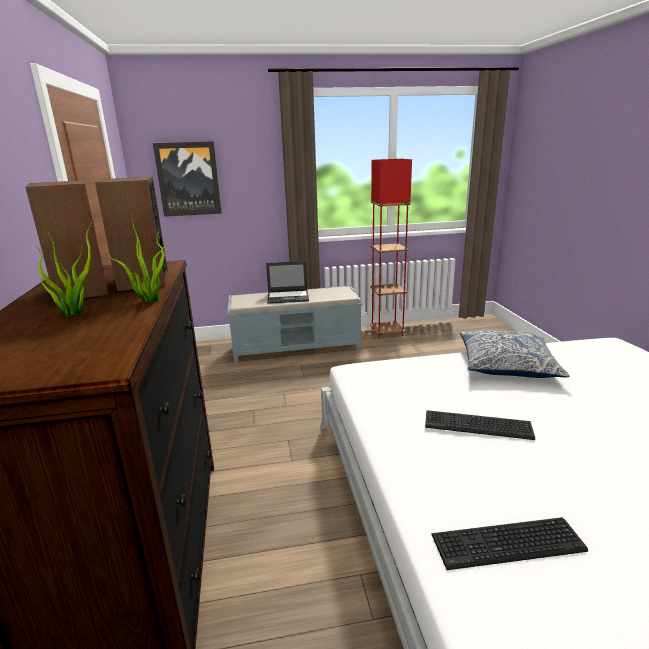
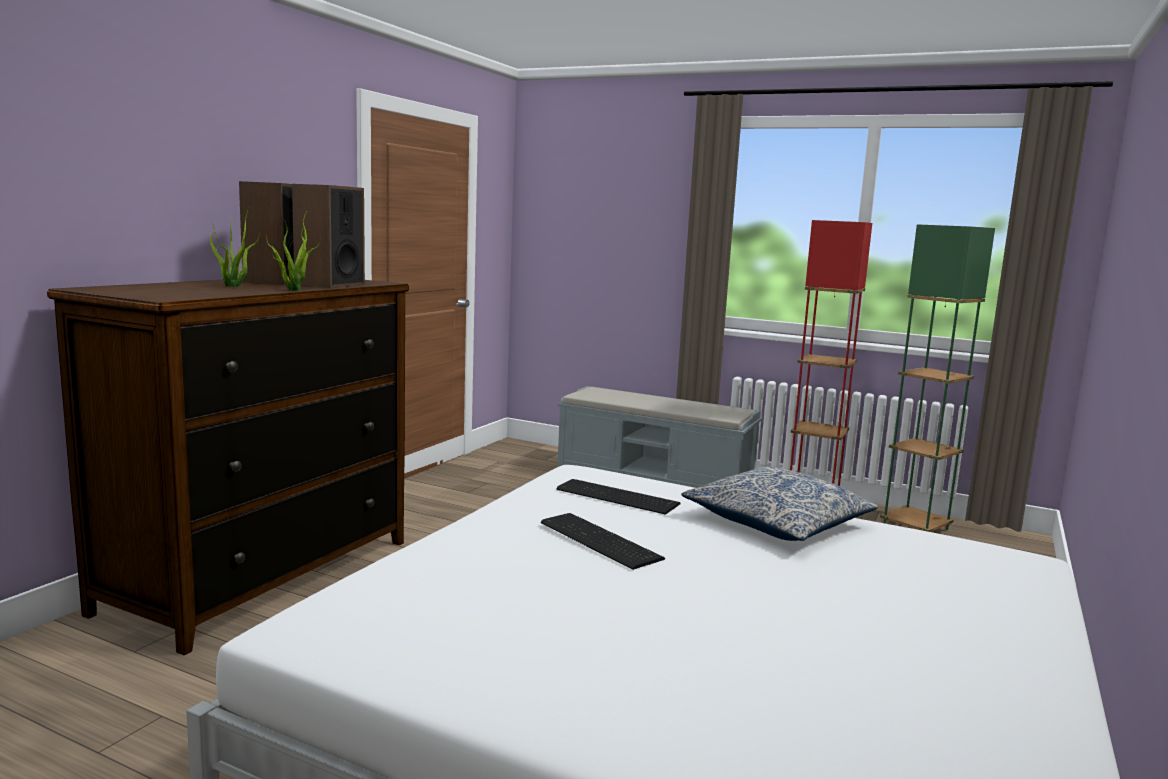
camera: 35 degrees right, 10 degrees down
picture [153,141,222,217] -> none
laptop [266,261,309,304] -> none
keyboard [432,517,588,570] -> keyboard moved to [556,479,681,515]
none -> green floor lamp [880,224,995,532]

